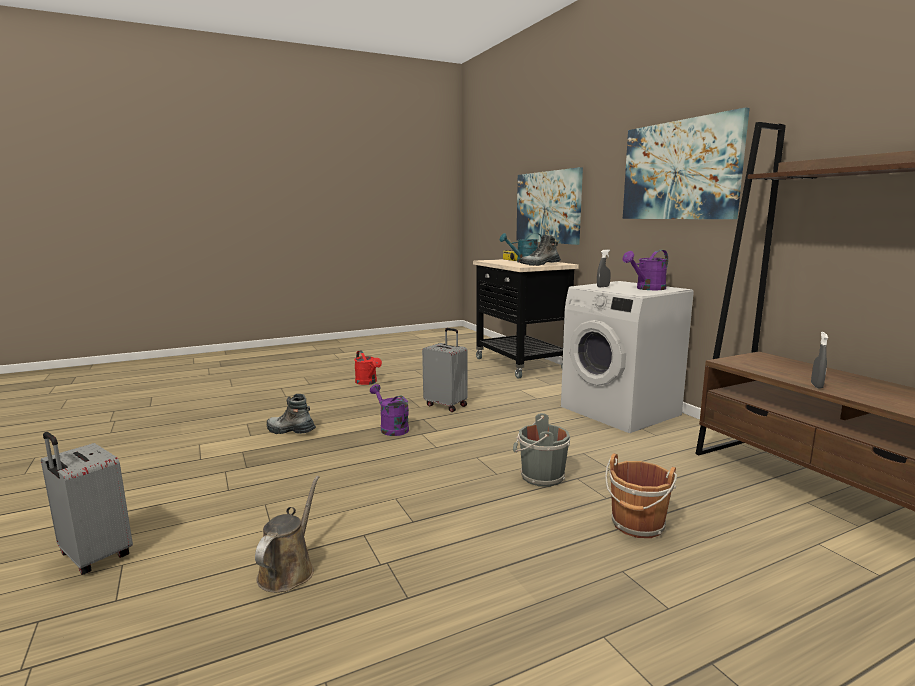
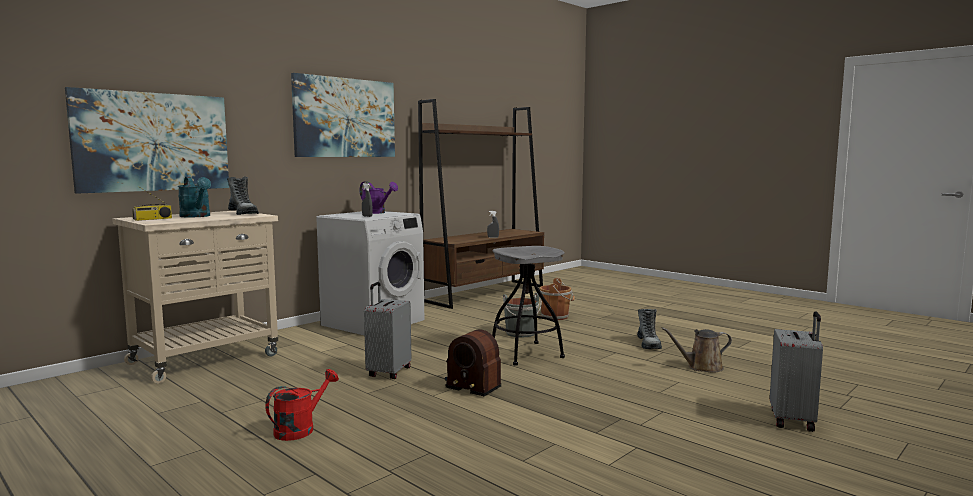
camera: 110 degrees left, 5 degrees down
boot [267,394,316,434] -> boot moved to [637,309,662,349]
purple watering can [370,384,409,436] -> radio [445,329,501,396]
black cart [473,259,579,379] -> beige cart [112,211,278,384]
none -> grey stool [492,246,565,366]

